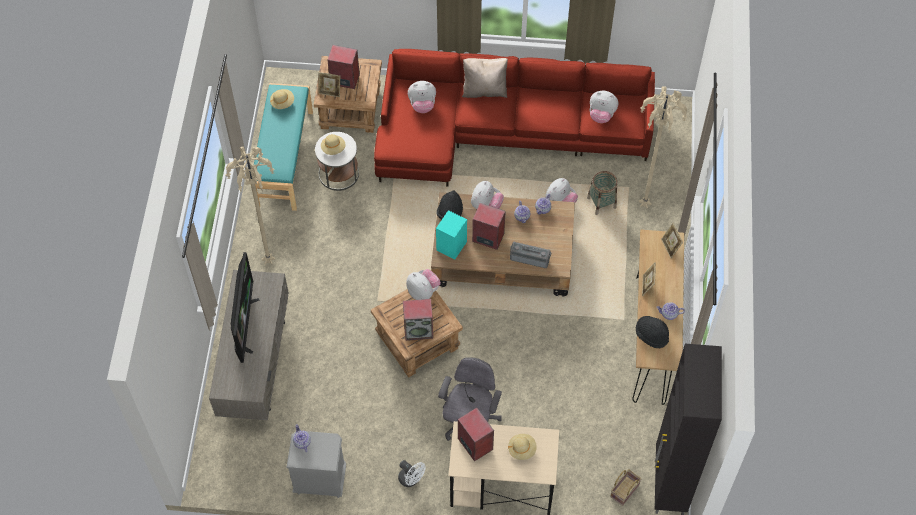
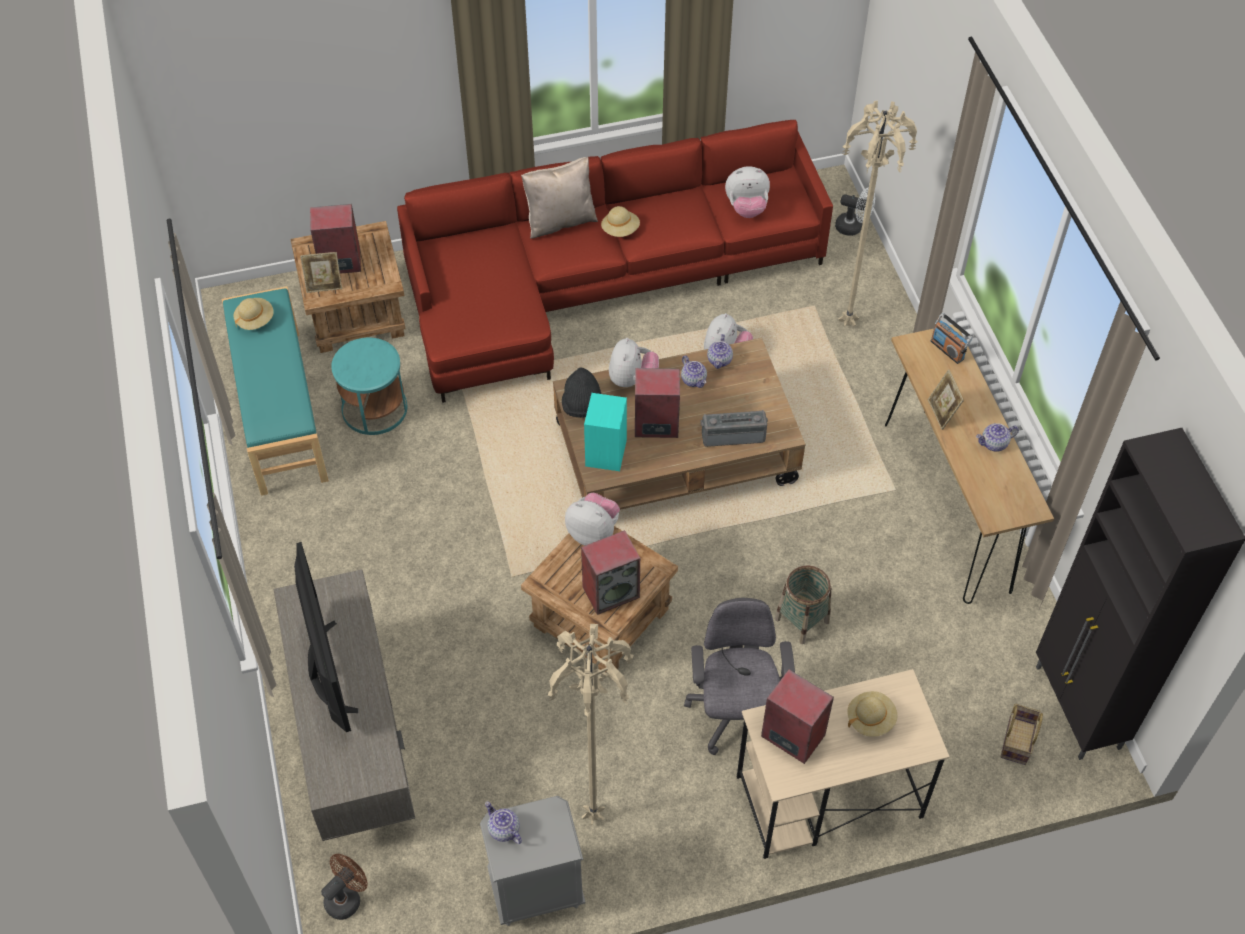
camera: 20 degrees left, 5 degrees down
beige floor lamp [226,147,275,265] -> beige floor lamp moved to [548,624,634,825]
white side table [315,132,359,191] -> turquoise side table [331,338,407,435]
beige hat [321,134,346,155] -> beige hat moved to [601,206,640,237]
white fan [398,460,426,487] -> white fan moved to [835,188,875,236]
plush toy [408,81,436,113] -> none
basket [587,171,618,215] -> basket moved to [775,566,831,644]
black hat [636,316,669,348] -> none
picture frame [661,223,683,258] -> radio [930,313,973,364]
none -> brown fan [321,854,368,920]

